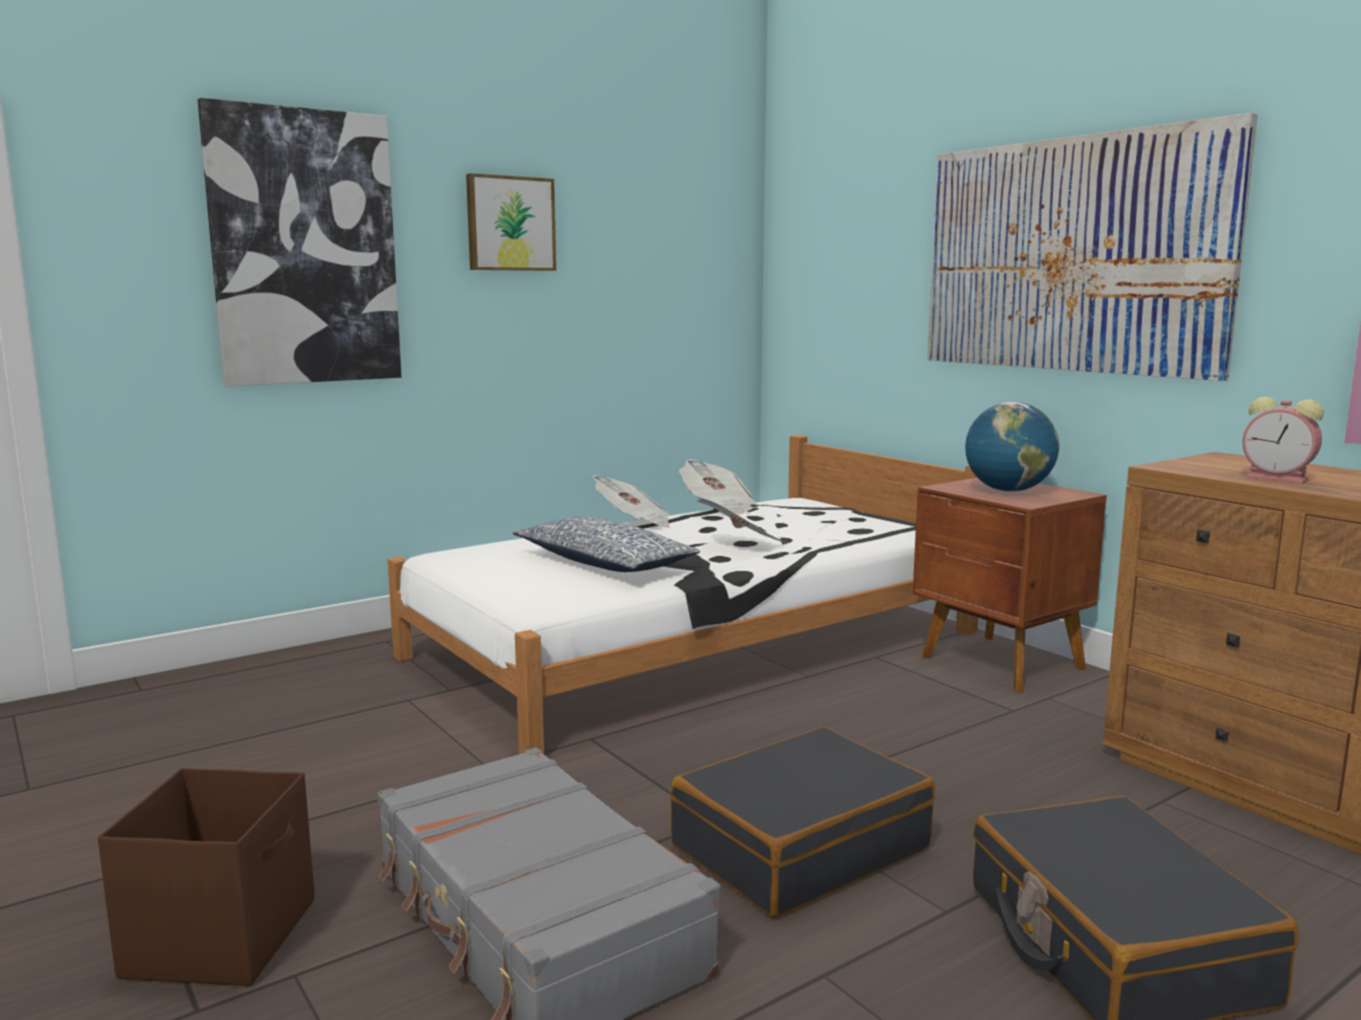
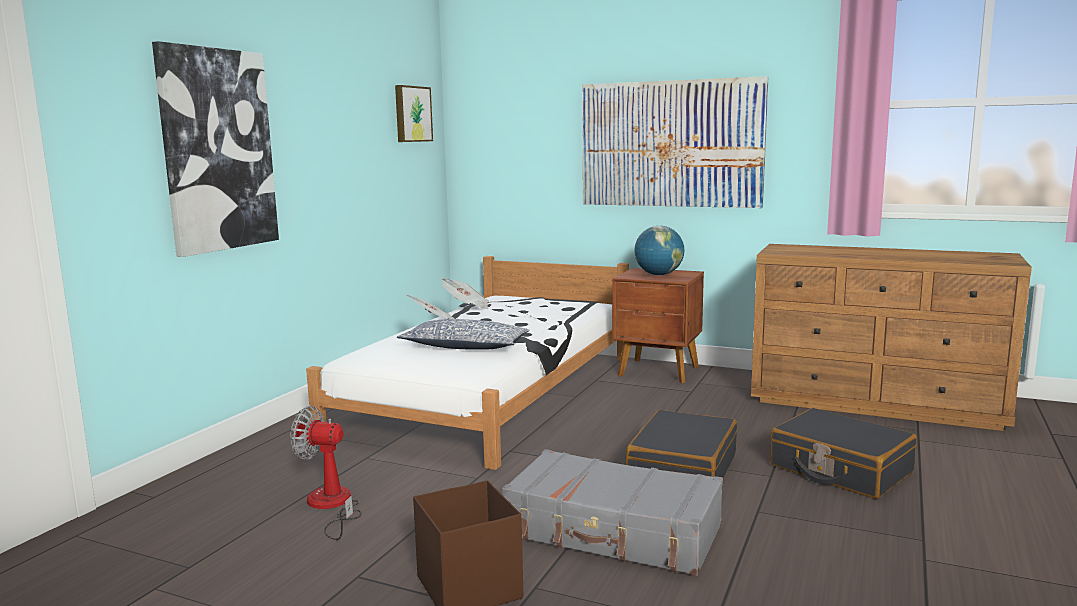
camera: 30 degrees left, 0 degrees up
picture [466,173,556,271] -> picture moved to [395,85,433,142]
newspaper [697,498,786,542] -> none
alarm clock [1242,397,1324,484] -> none
none -> fan [290,406,362,540]

